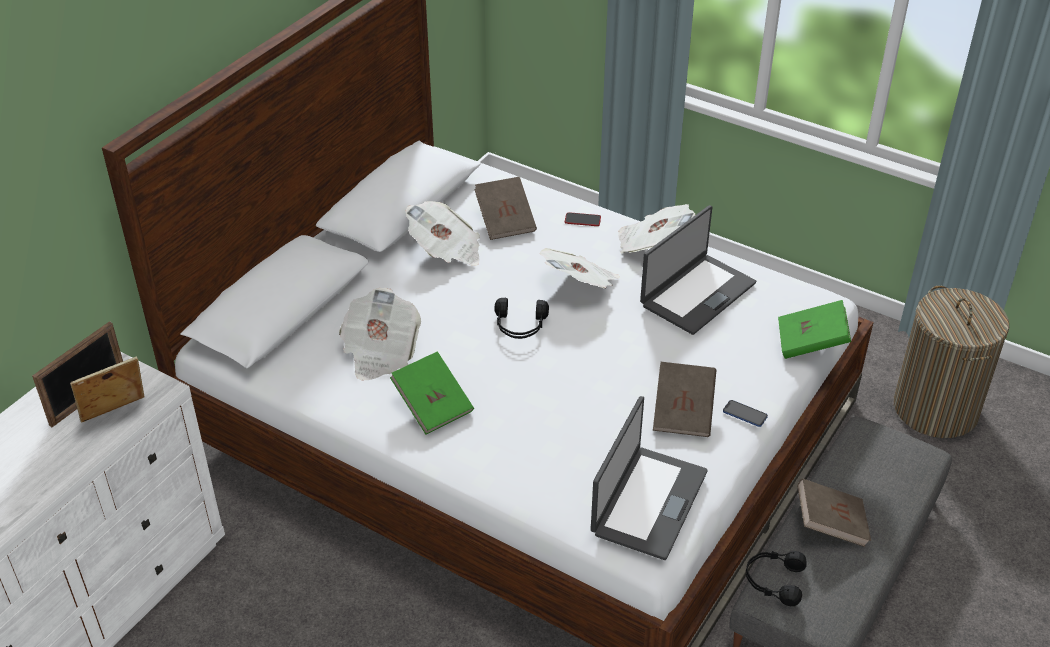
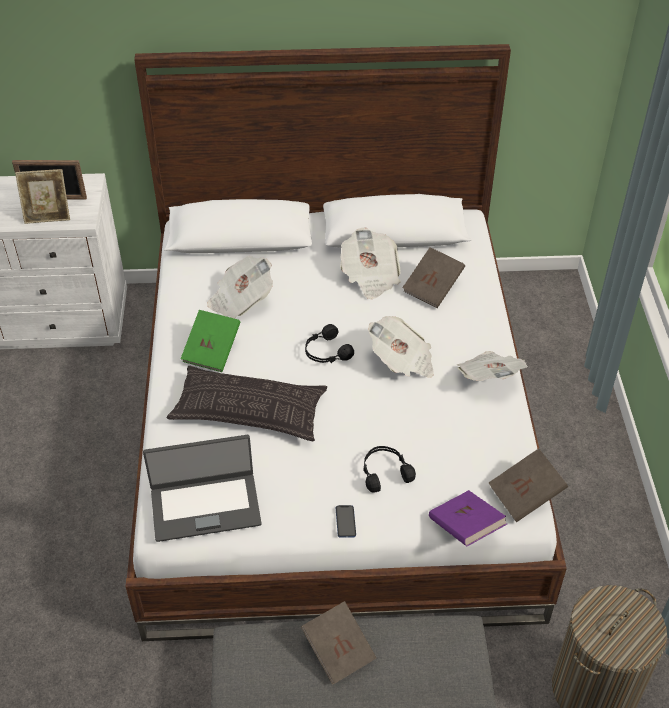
camera: 55 degrees right, 5 degrees up
picture frame [70,356,144,423] -> picture frame turned 150 degrees clockwise [15,169,70,224]
phone [565,212,601,226] -> none
laptop [640,205,756,335] -> none
brown book [653,362,716,437] -> brown book moved to [489,448,568,522]
black headphones [746,551,807,606] -> black headphones moved to [364,446,416,492]
green book [778,300,851,359] -> purple book [429,490,507,547]
none -> pillow [167,366,327,441]

